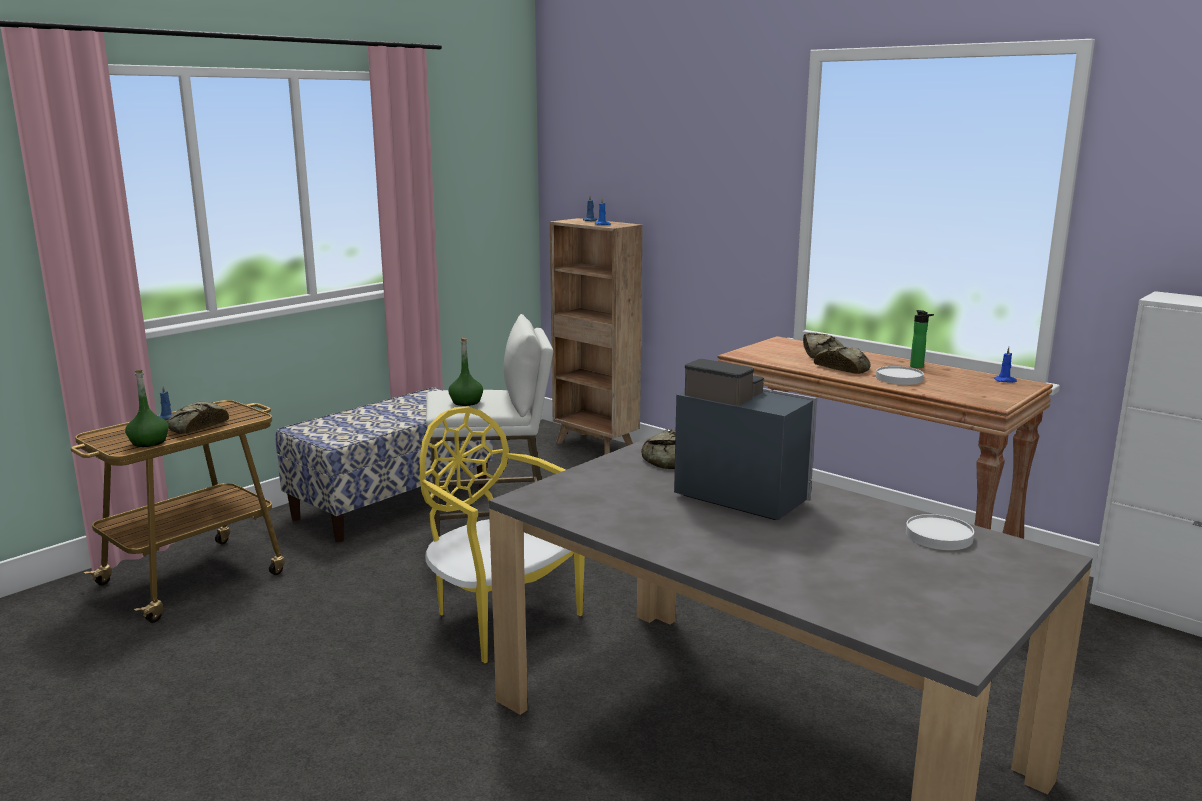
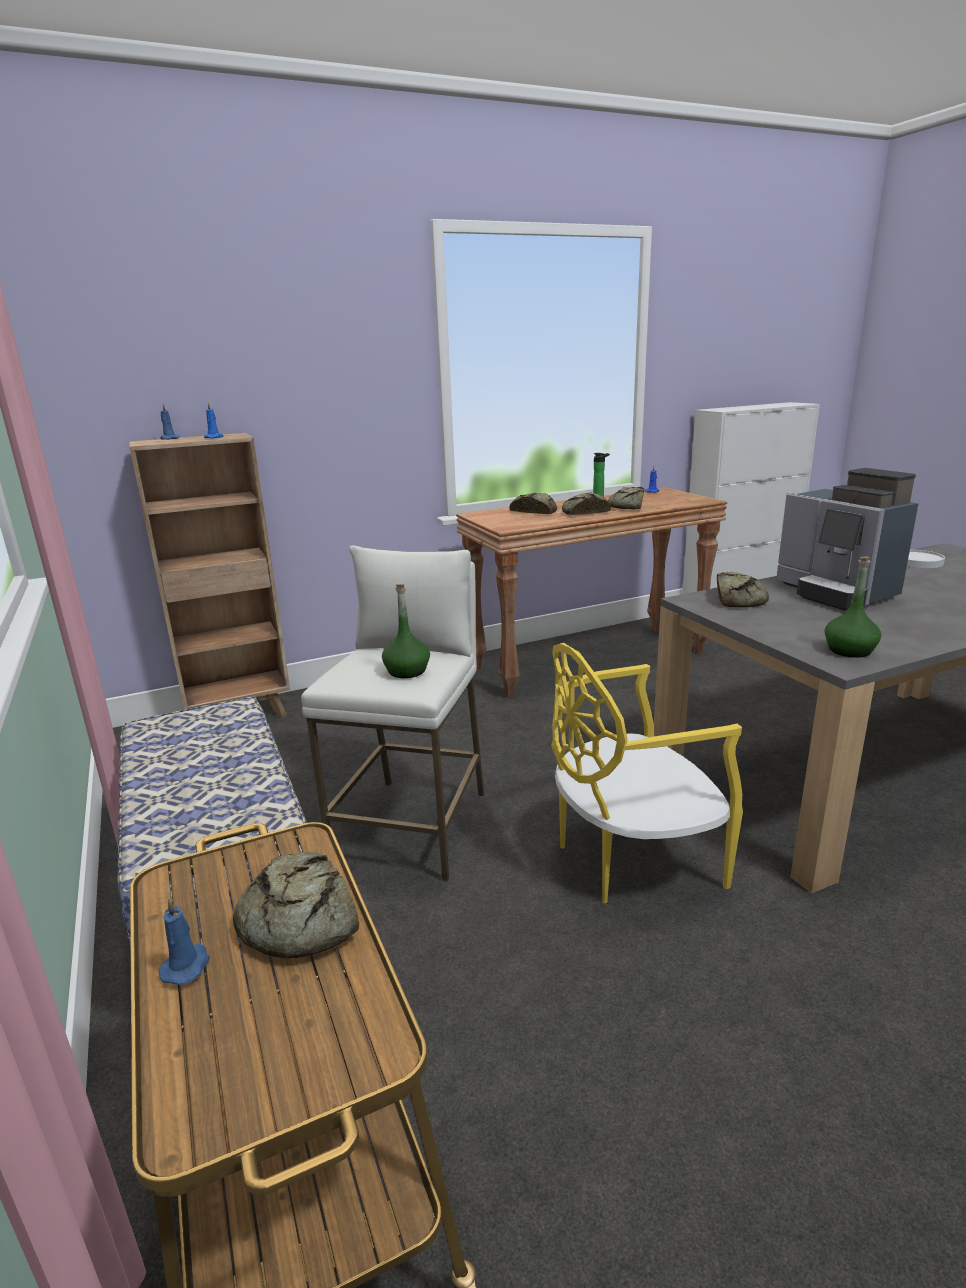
camera: 65 degrees left, 5 degrees up
green bottle [125,370,169,447] -> green bottle moved to [825,556,881,658]
coffee machine [674,359,817,520] -> coffee machine turned 90 degrees counterclockwise [776,468,919,611]
white plate [876,366,924,385] -> bread [608,487,645,509]

